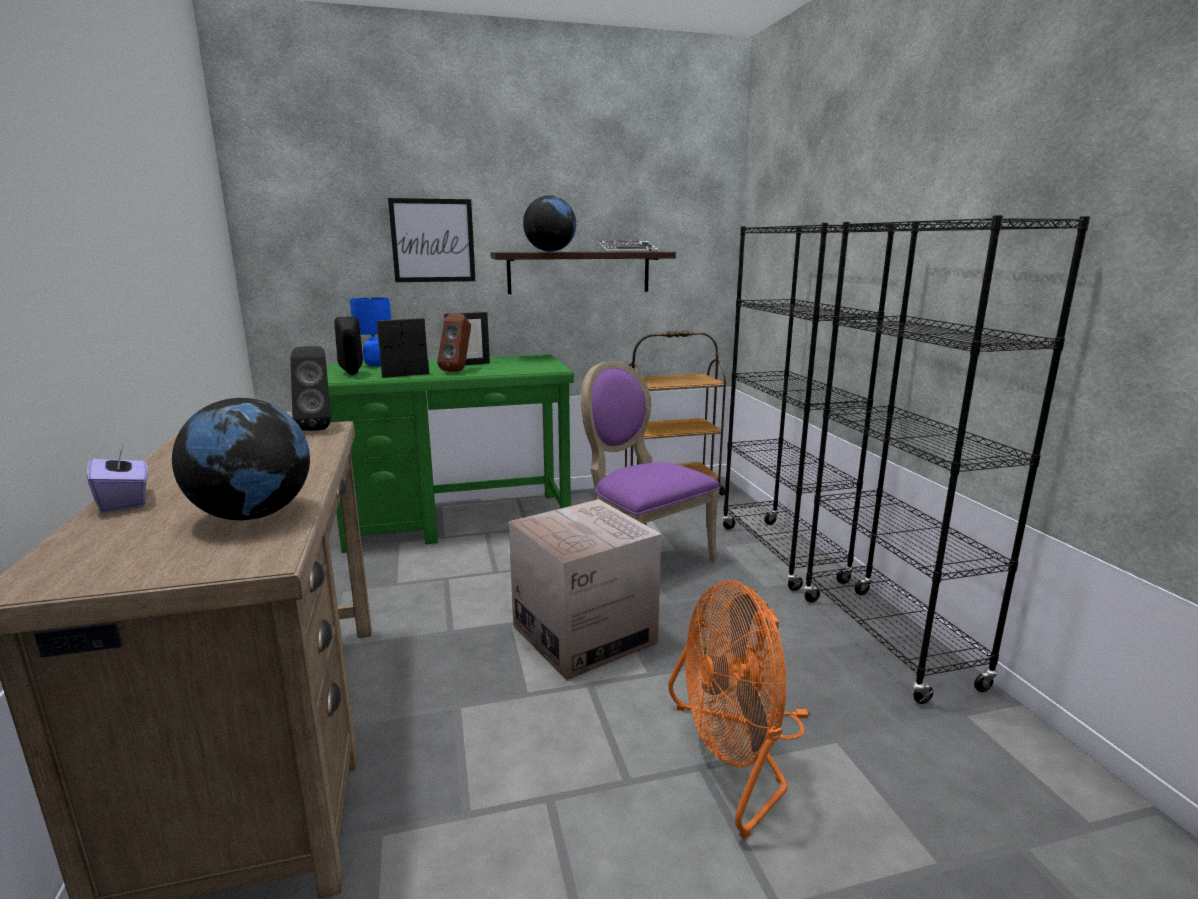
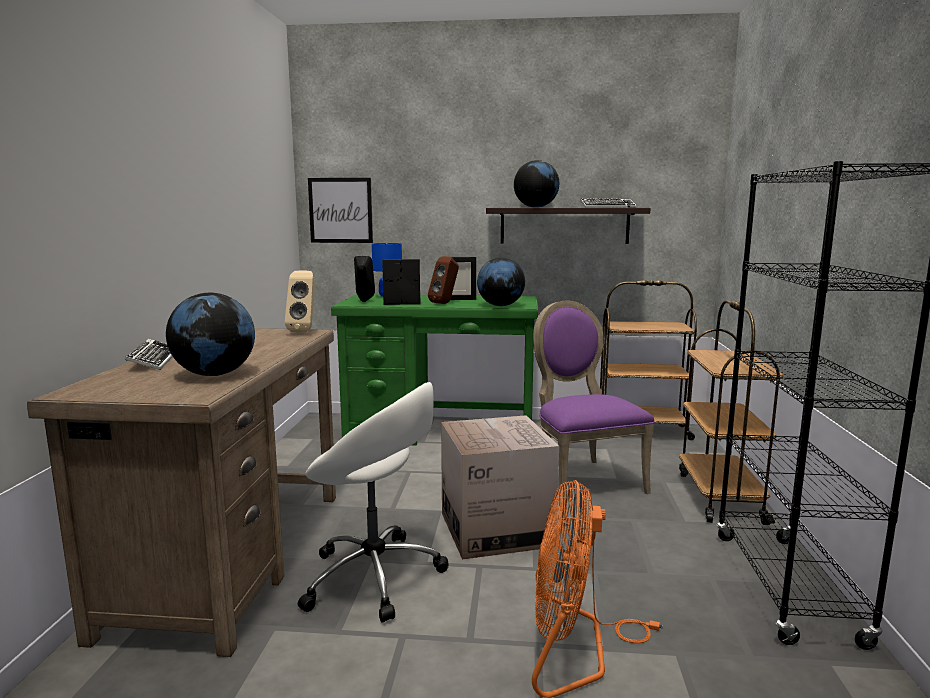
camera: 20 degrees right, 5 degrees down
purple tissue box [87,444,148,513] -> keyboard [125,339,173,370]
black speaker [290,346,331,431] -> beige speaker [285,270,315,333]
picture [388,198,475,282] -> picture moved to [308,178,373,243]
black bookcase [721,223,896,591] -> brown cart [679,300,784,525]
none -> white office chair [298,382,449,623]
none -> globe [477,258,525,306]

